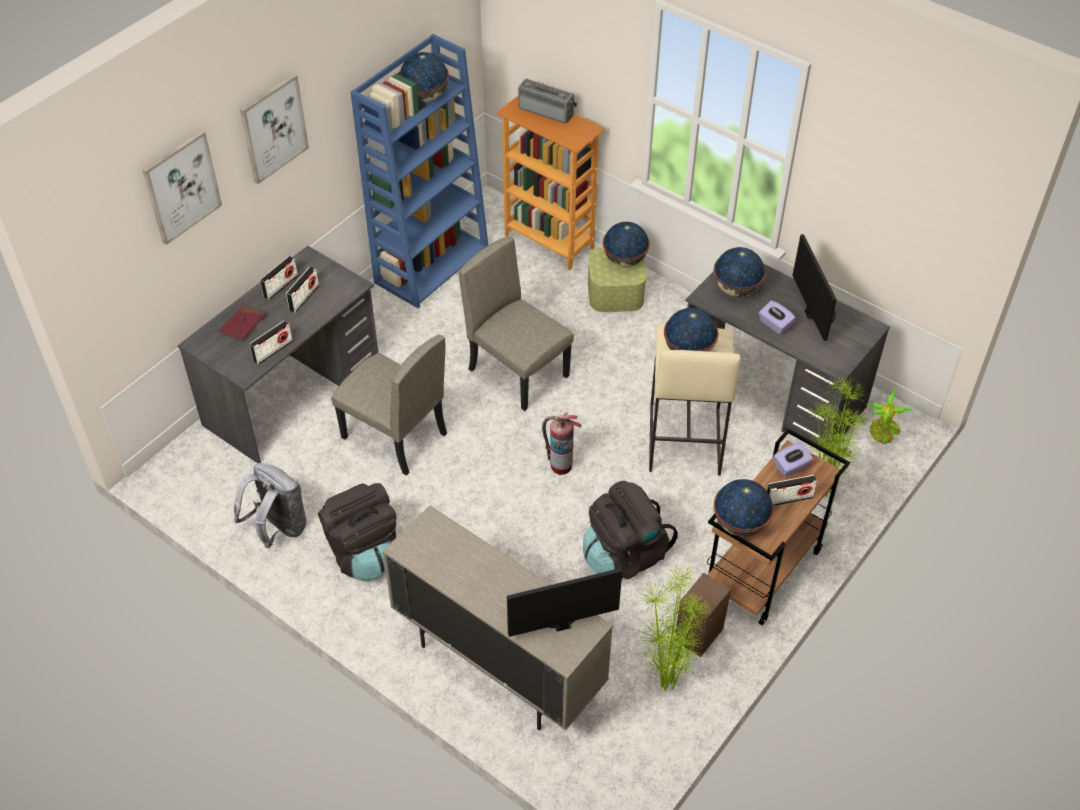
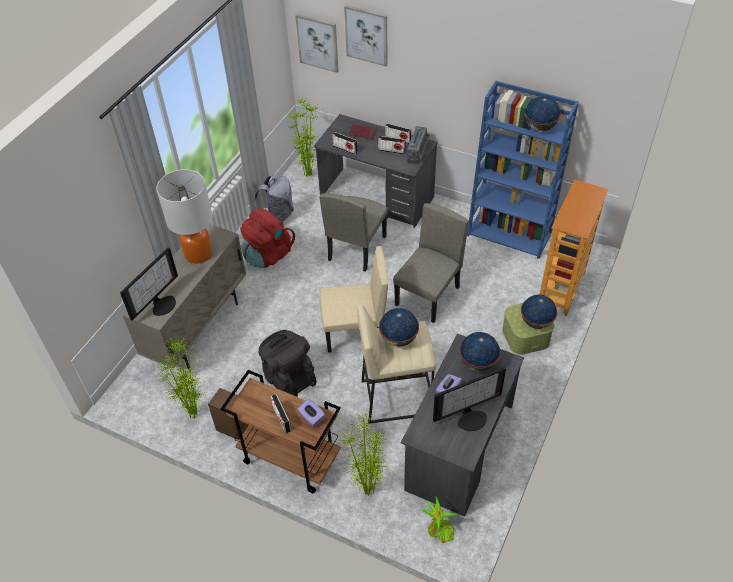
camera: 80 degrees right, 0 degrees up
picture [240,74,309,184] -> picture moved to [295,14,339,73]
black backpack [318,483,396,581] -> red backpack [240,208,295,268]
monitor [507,568,622,637] -> monitor turned 60 degrees clockwise [120,248,178,321]
radio [518,79,577,124] -> radio moved to [407,126,430,164]
fire extinguisher [542,413,581,475] -> beige chair [320,246,388,353]
globe [714,479,774,537] -> none
none -> table lamp [156,169,213,264]
none -> potted plant [286,97,321,177]

